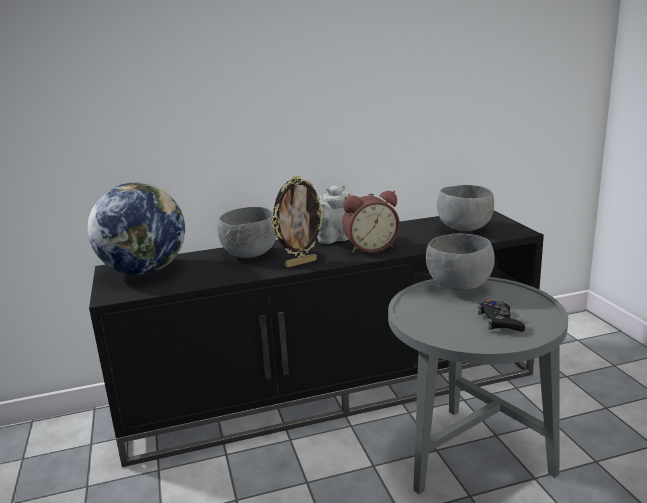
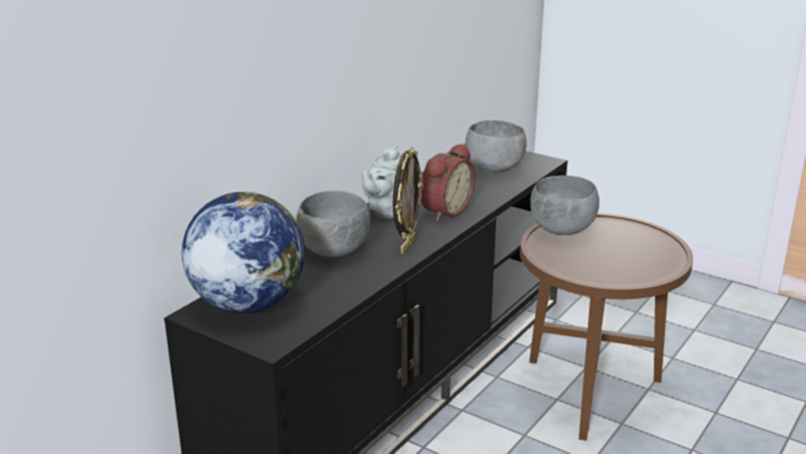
camera: 40 degrees left, 5 degrees up
grey side table [388,277,568,494] -> brown side table [520,213,693,441]
black game controller [478,301,525,332] -> none

